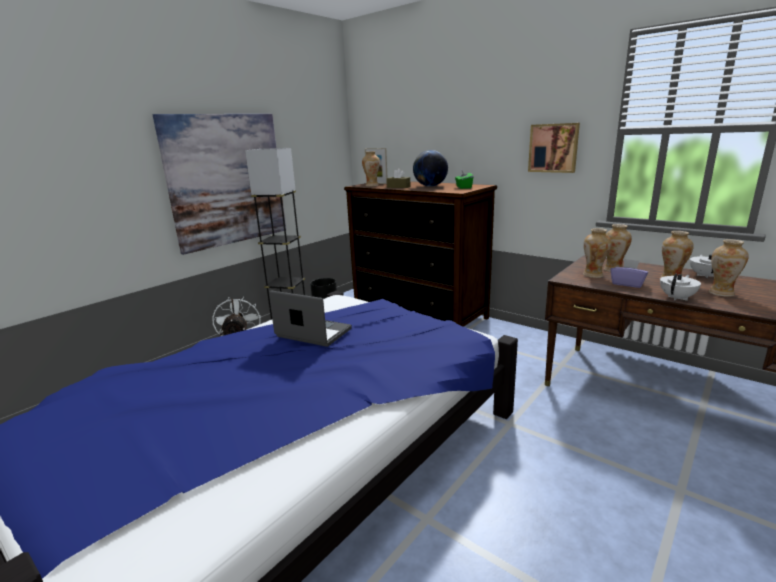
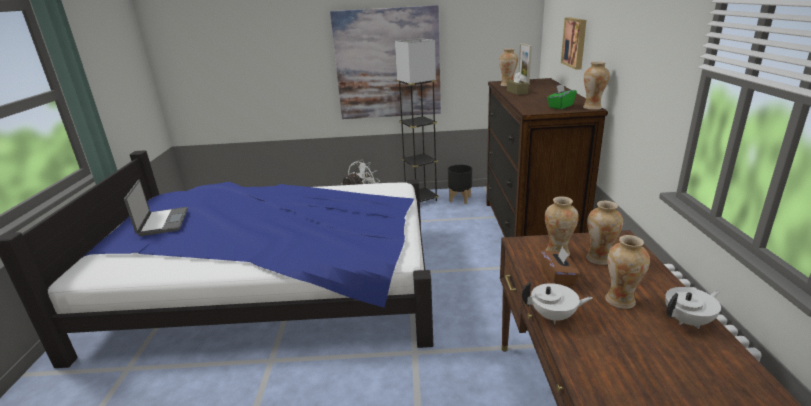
camera: 50 degrees right, 5 degrees up
laptop [269,290,352,347] -> laptop moved to [124,180,188,236]
globe [413,150,448,187] -> none
picture [528,123,580,173] -> picture moved to [561,17,586,70]
purple tissue box [610,259,648,288] -> brown tissue box [540,246,580,286]
vase [709,239,749,297] -> vase moved to [583,61,610,110]

